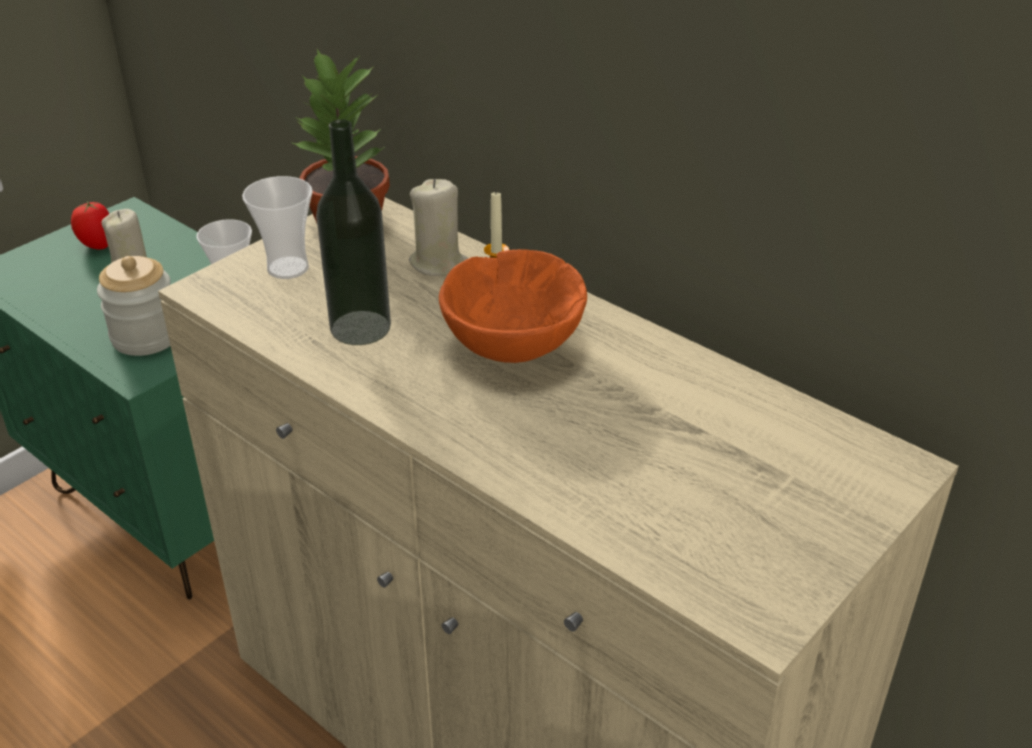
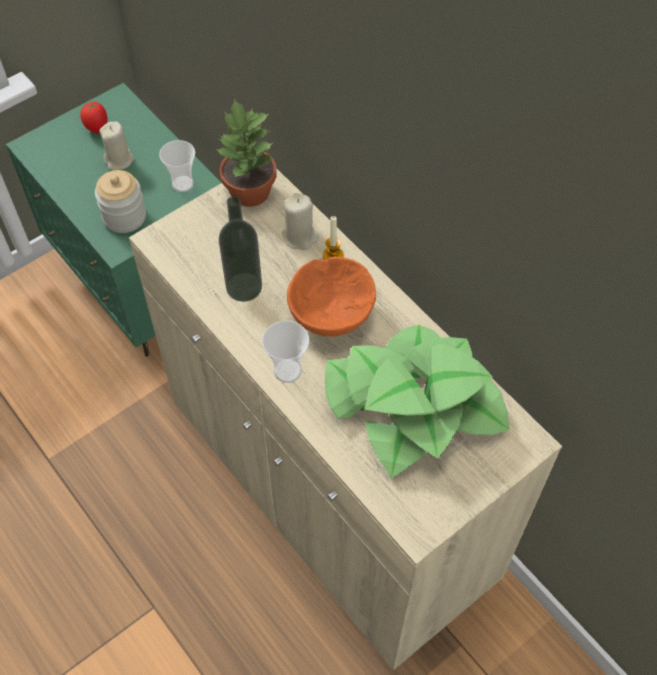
camera: 10 degrees right, 20 degrees up
cup [242,176,313,279] -> cup moved to [262,321,309,383]
none -> potted plant [325,325,509,479]

